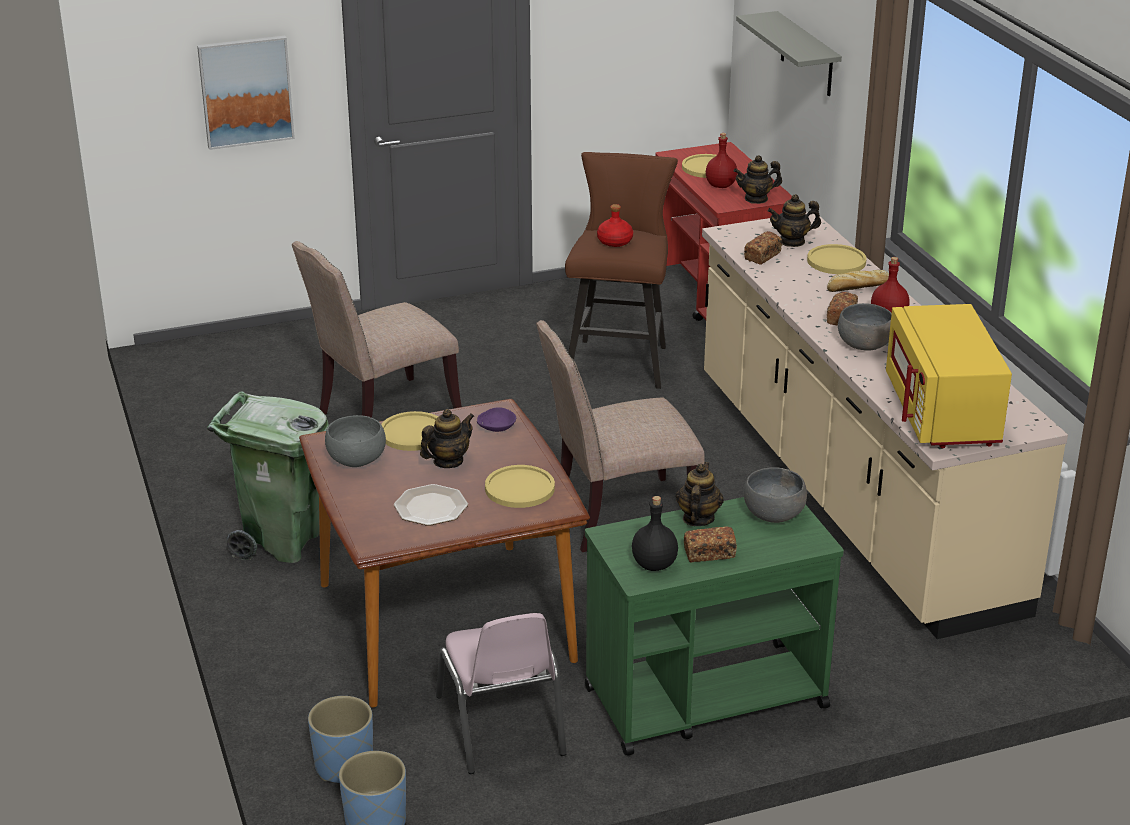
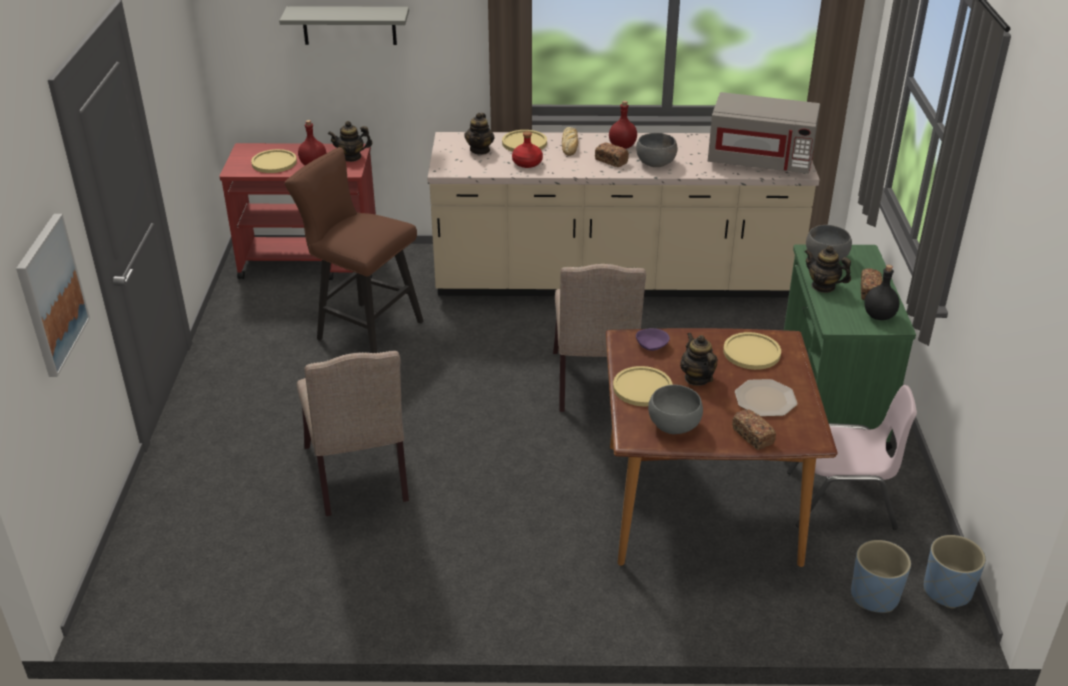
camera: 70 degrees left, 5 degrees up
green trash can [207,391,329,563] -> none
red bottle [597,204,633,247] -> red bottle moved to [512,131,543,168]
teapot [733,155,782,204] -> teapot turned 75 degrees clockwise [328,121,372,162]
bread [744,231,782,265] -> bread moved to [732,410,776,450]
yellow microwave [886,304,1012,448] -> grey microwave [708,92,820,174]

